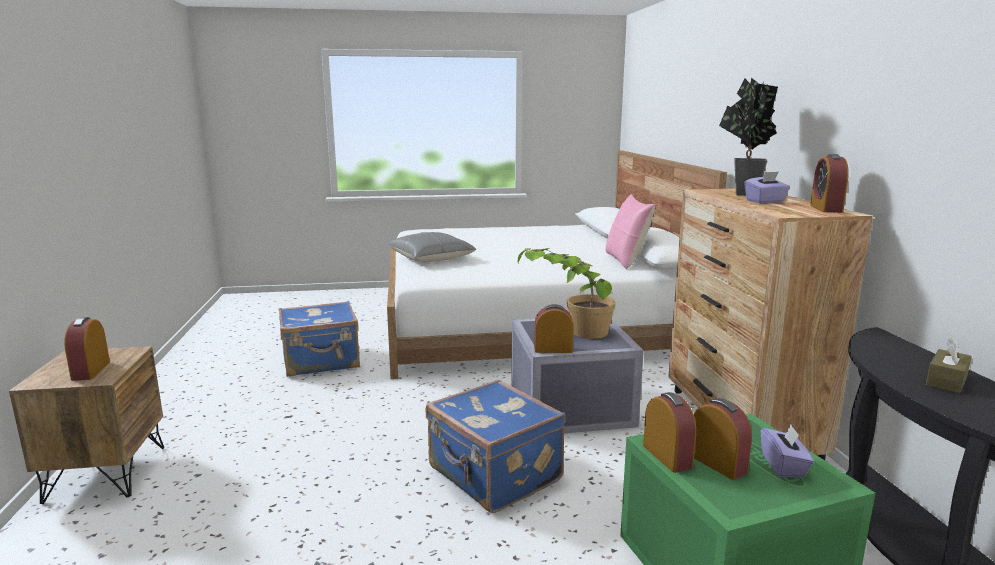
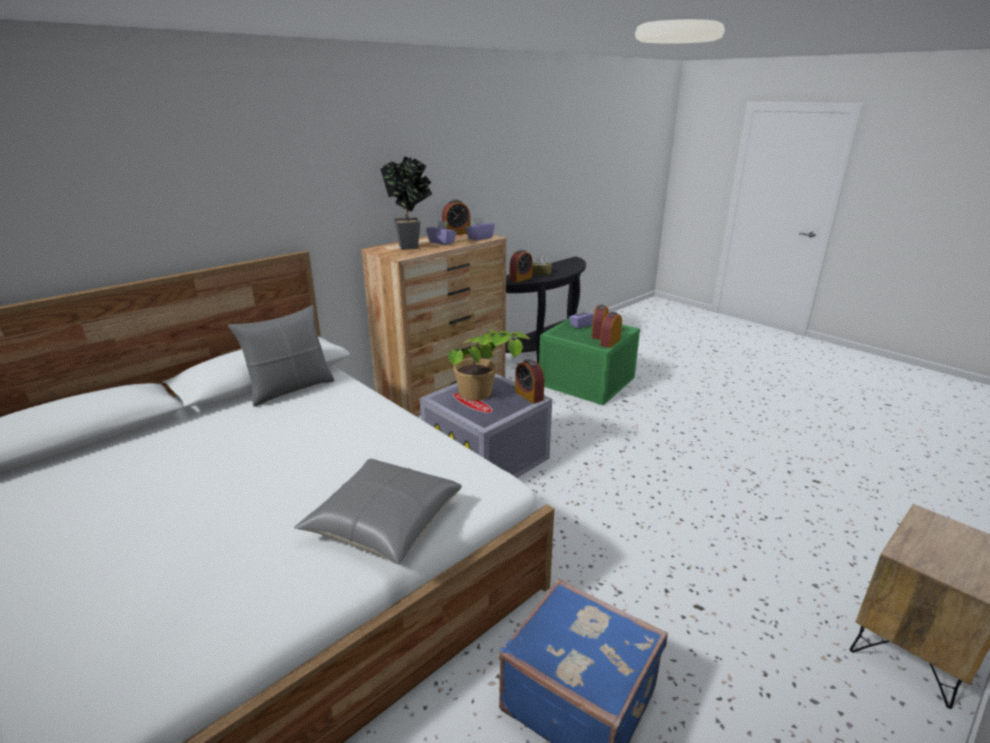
camera: 125 degrees left, 10 degrees up
alarm clock [64,317,110,381] -> alarm clock moved to [509,250,533,283]
blue suitcase [426,380,565,513] -> none
pink pillow [605,194,655,269] -> grey pillow [228,305,335,407]
none -> purple tissue box [465,217,495,240]

